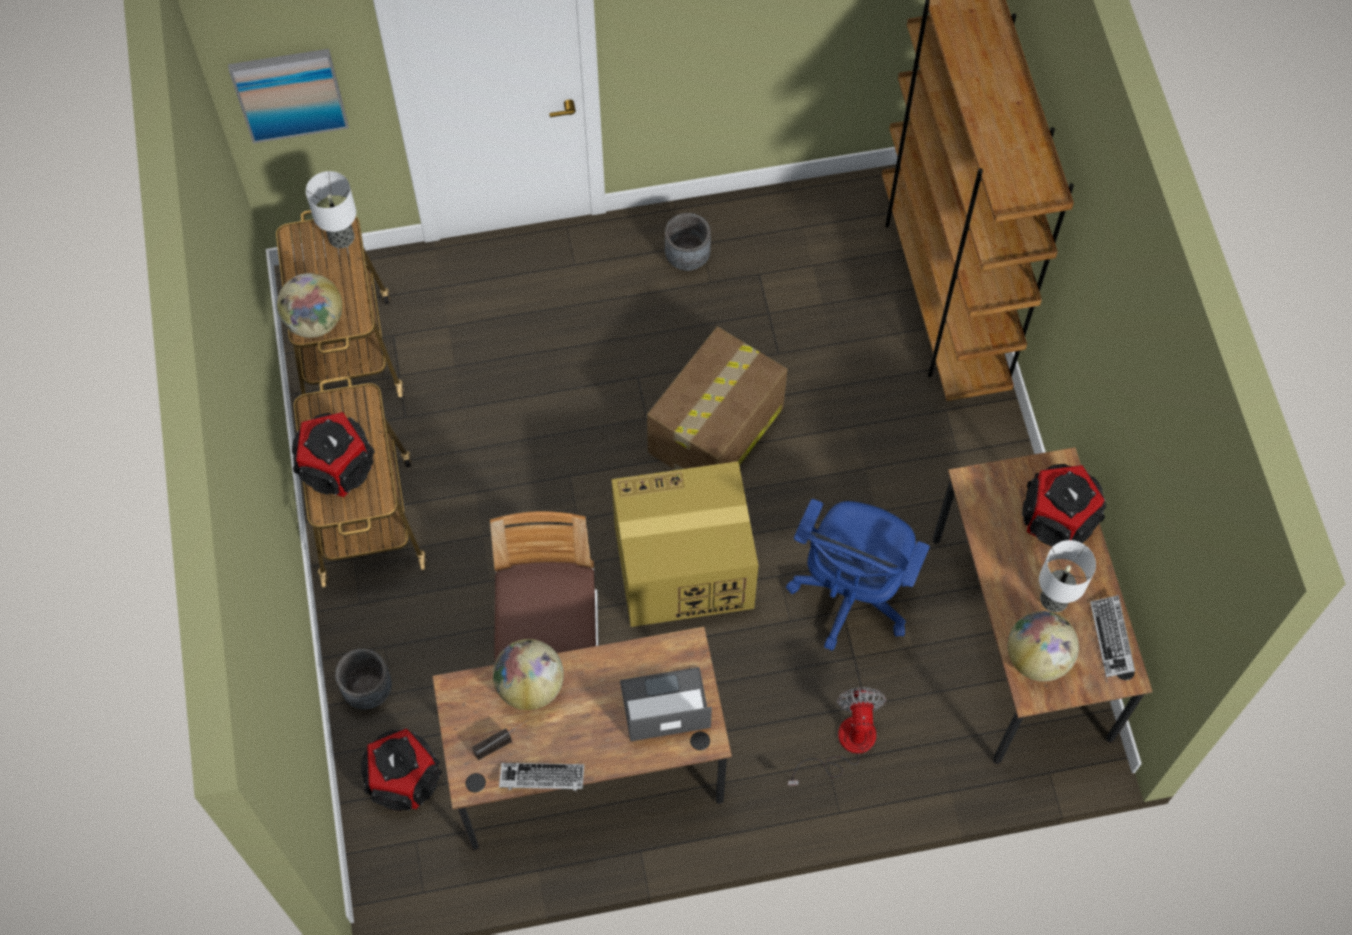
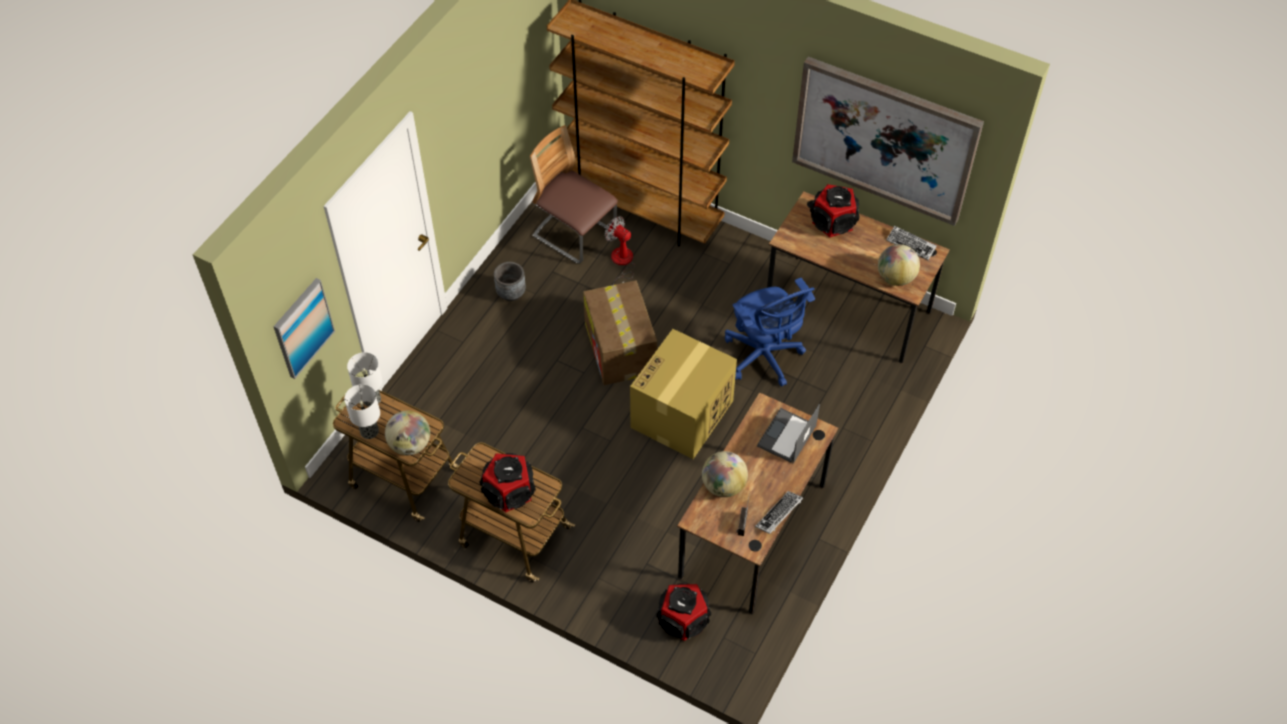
camera: 50 degrees left, 10 degrees down
grey planter [335,648,392,710] -> none
chair [490,511,598,661] -> chair moved to [530,125,618,264]
fan [788,688,886,785] -> fan moved to [605,216,635,285]
table lamp [1039,540,1096,612] -> table lamp moved to [344,384,380,439]
none -> picture [792,57,984,226]

